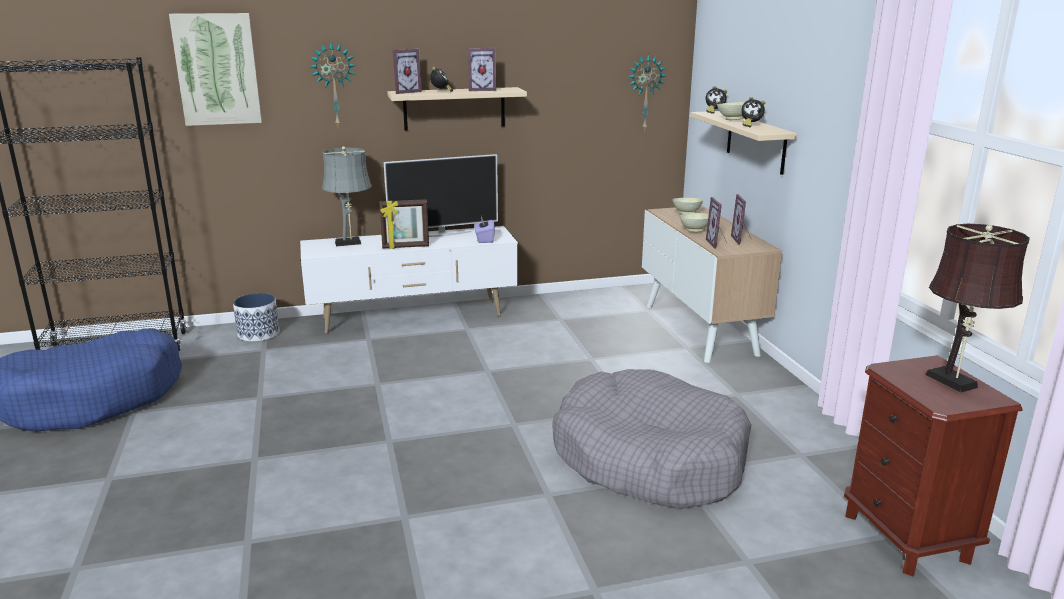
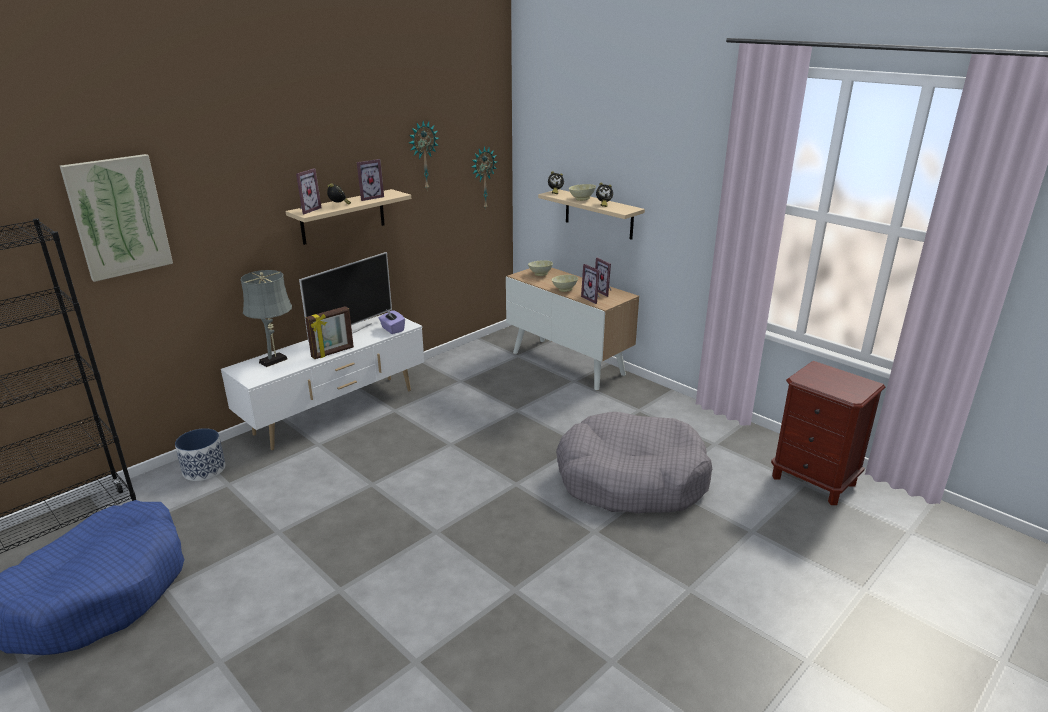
camera: 30 degrees left, 5 degrees up
wall clock [309,42,357,126] -> wall clock moved to [409,121,439,189]
brown table lamp [925,224,1030,393] -> none

